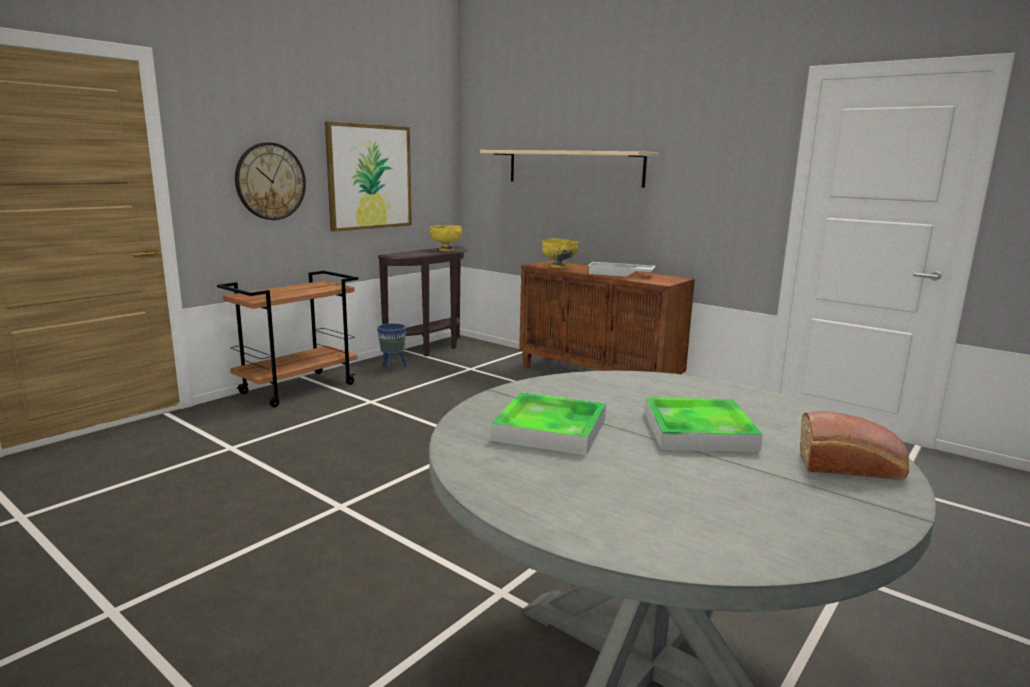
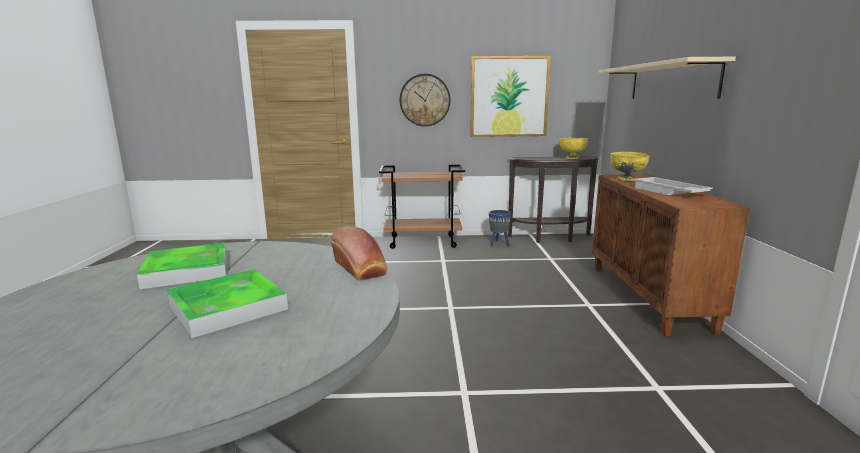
camera: 50 degrees right, 0 degrees up
bread [800,411,909,480] -> bread moved to [331,226,387,280]

